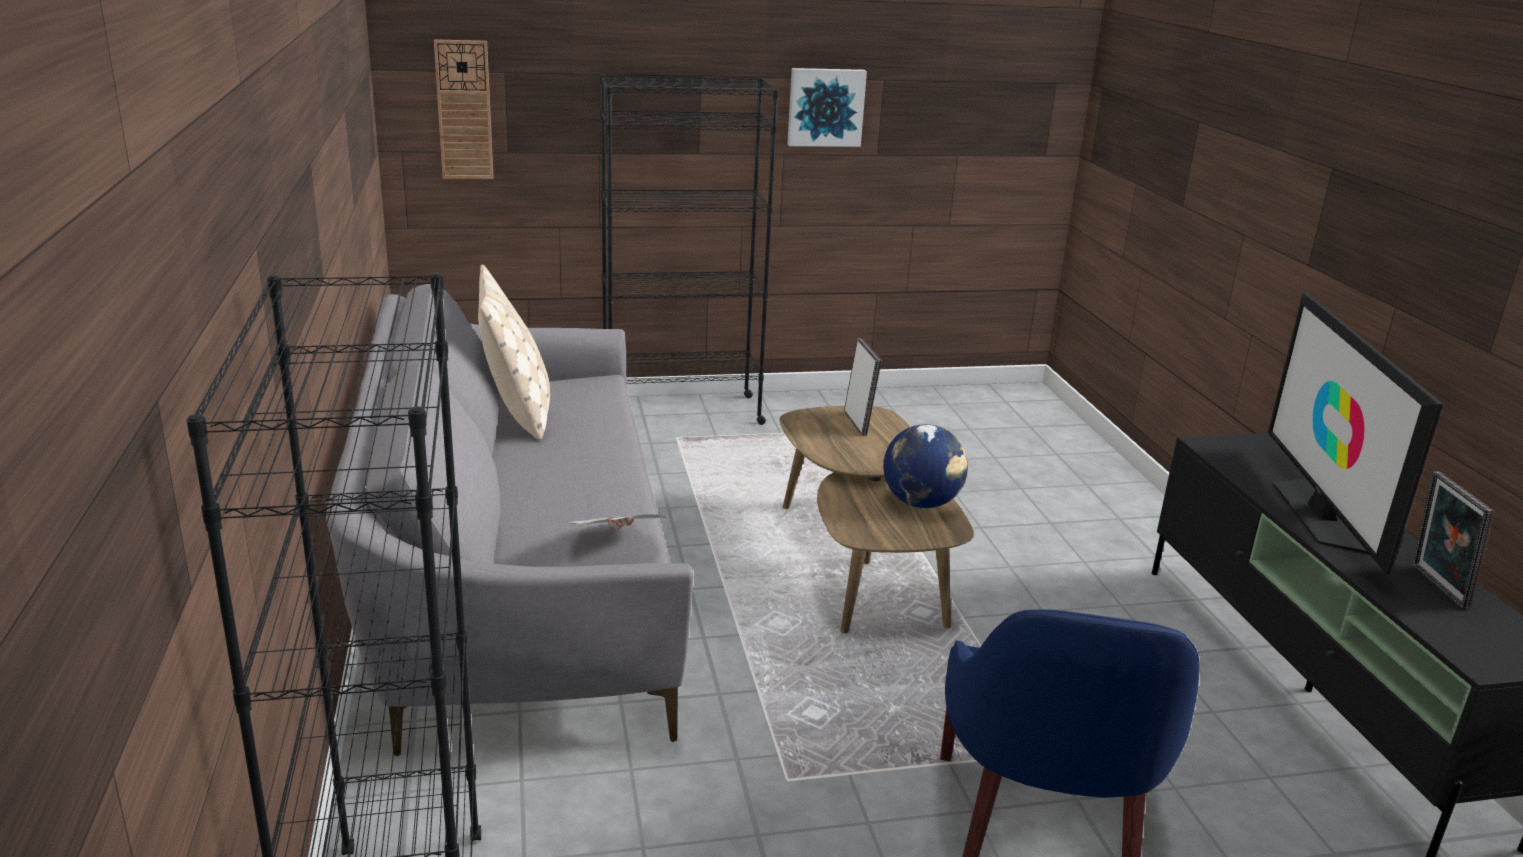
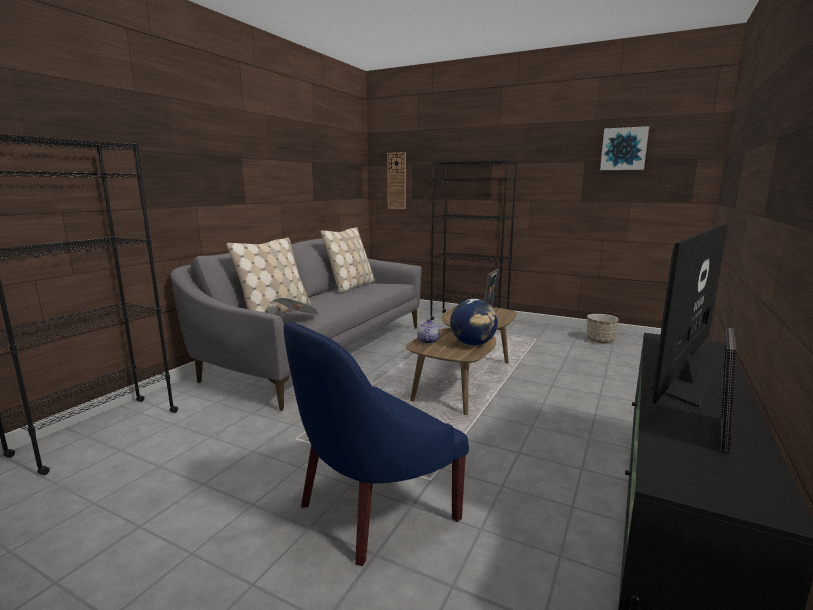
camera: 40 degrees right, 10 degrees down
picture [787,68,867,147] -> picture moved to [600,126,649,170]
none -> beige pillow [226,237,311,315]
none -> teapot [417,319,440,344]
none -> planter [587,314,619,343]

